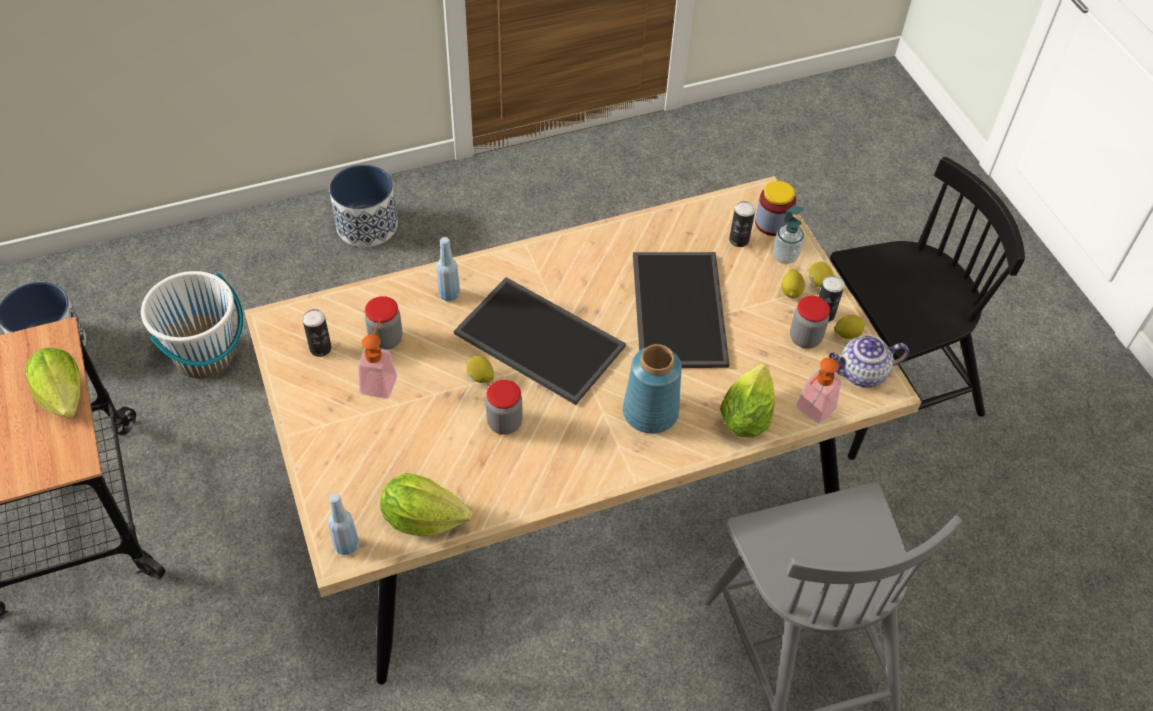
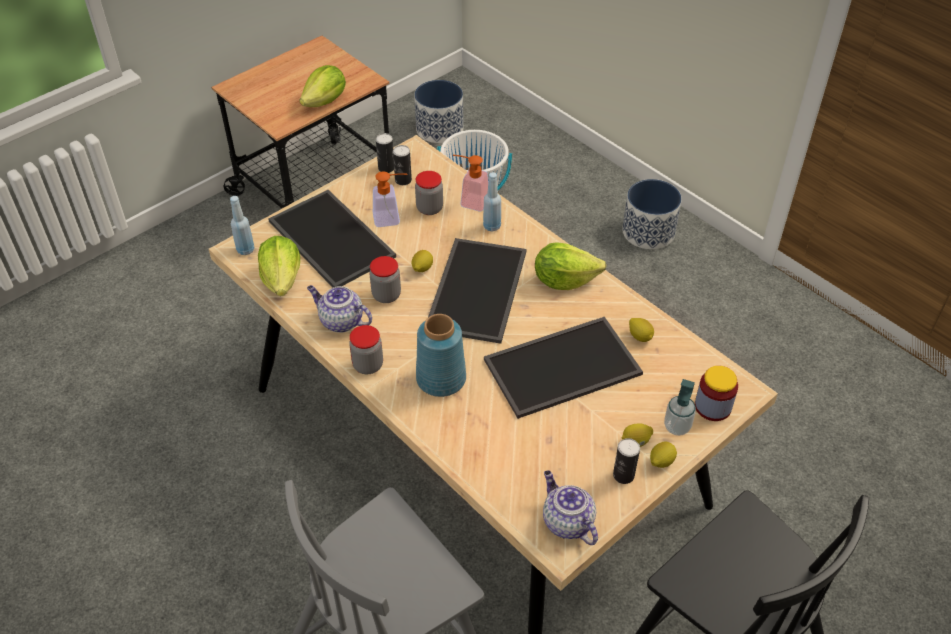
camera: 70 degrees right, 5 degrees down
lettuce [720,364,775,438] -> lettuce moved to [535,242,606,290]
can [729,201,755,247] -> can moved to [376,133,394,173]
jar [790,296,830,348] -> jar moved to [349,325,383,374]
soap dispenser [796,358,842,423] -> soap dispenser moved to [453,155,489,212]
lemon [834,315,865,339] -> lemon moved to [629,318,654,342]
none -> tray [268,190,396,288]
none -> teapot [307,285,372,333]

